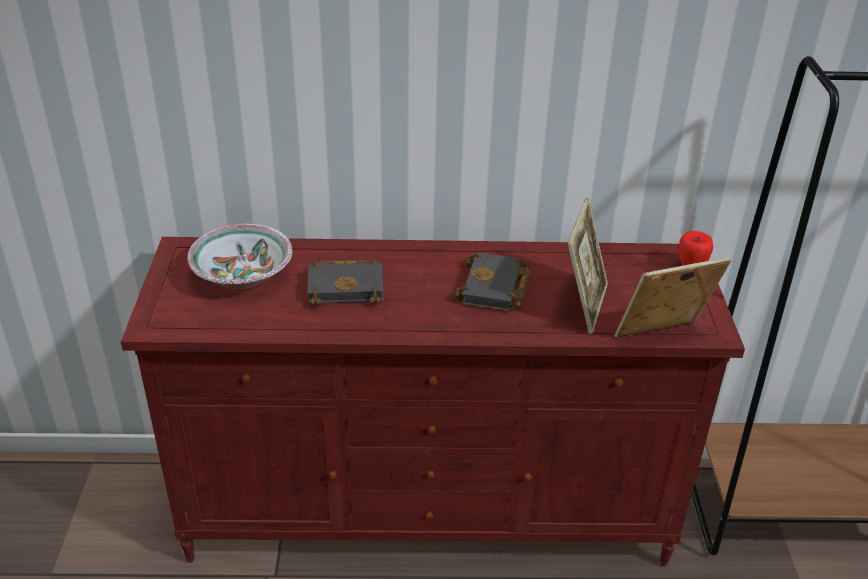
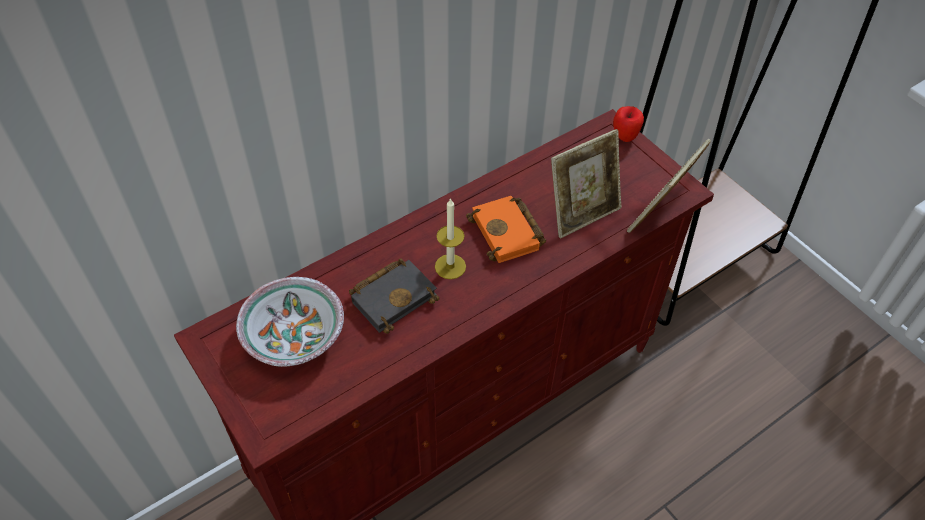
camera: 35 degrees left, 15 degrees up
black book [454,252,531,311] -> orange book [466,196,546,263]
picture frame [568,198,608,334] -> picture frame turned 75 degrees clockwise [551,129,622,239]
none -> candle [435,198,466,279]

